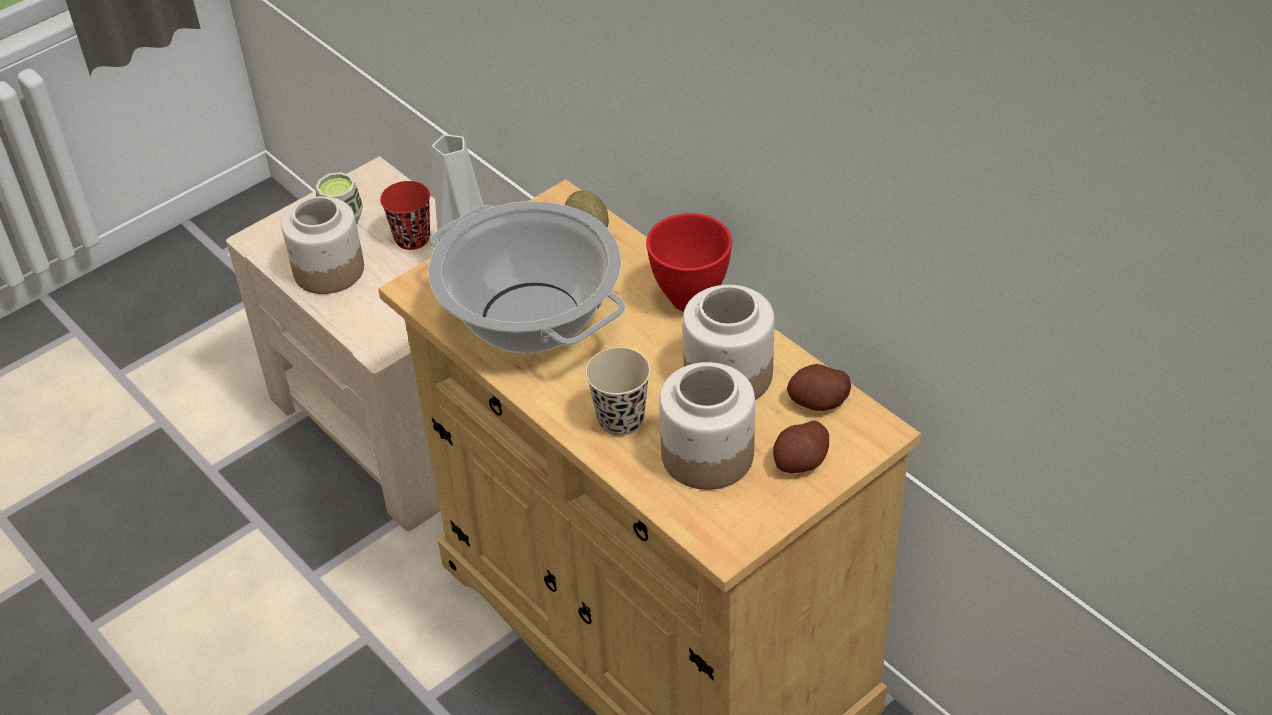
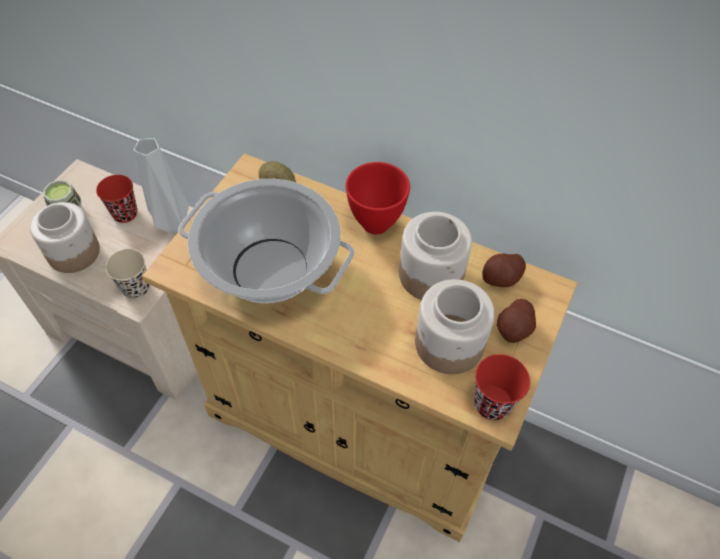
camera: 25 degrees left, 10 degrees up
beige cup [585,347,651,436] -> beige cup moved to [105,249,149,299]
none -> red cup [474,354,530,420]

